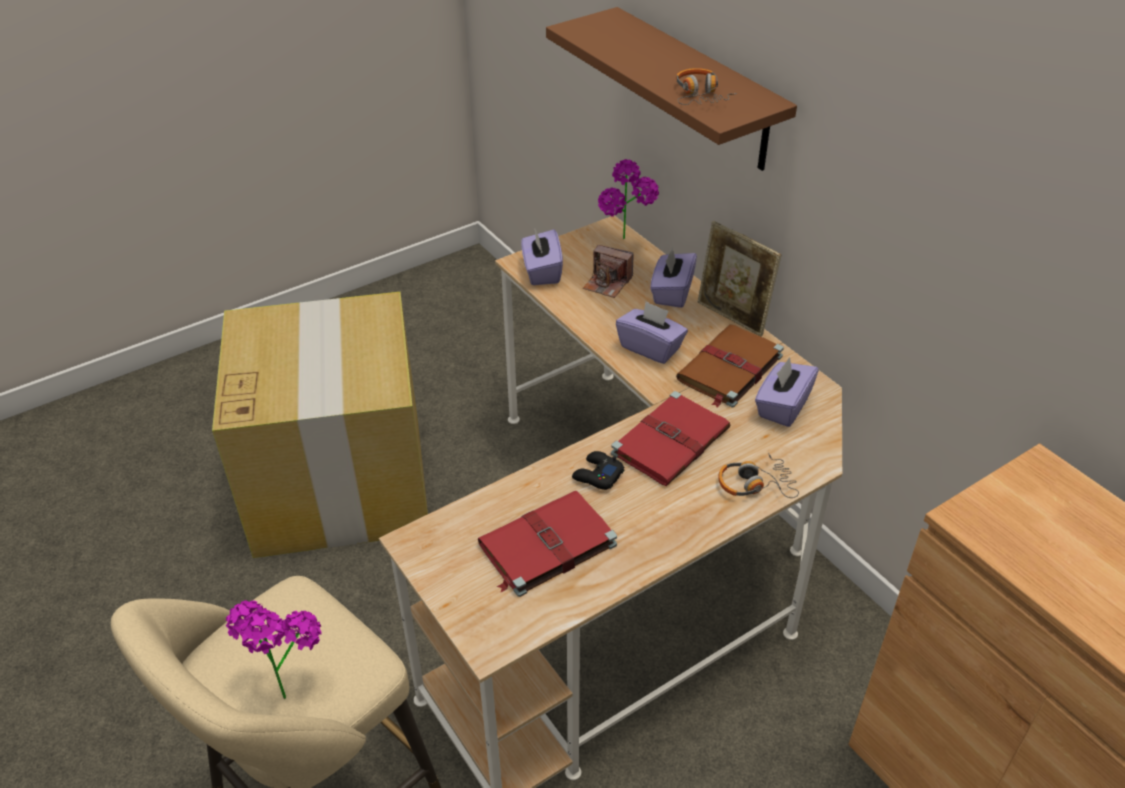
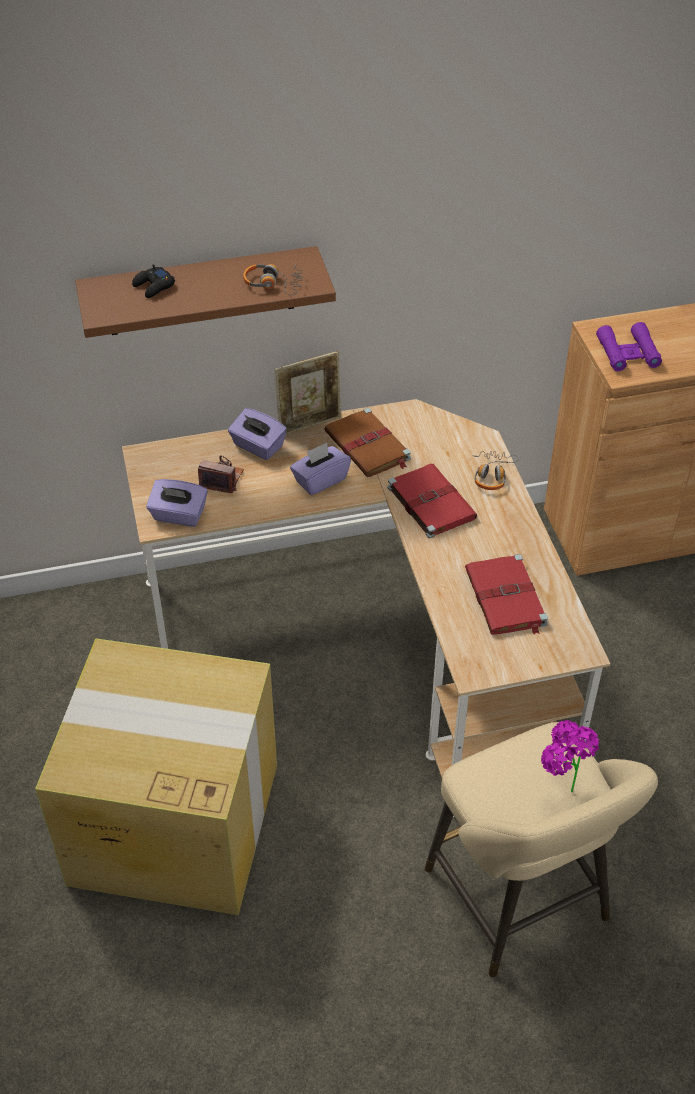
camera: 70 degrees left, 5 degrees up
black game controller [572,451,624,490] -> black game controller moved to [132,265,175,298]
camera [583,245,633,298] -> camera turned 120 degrees counterclockwise [198,455,244,494]
potted plant [598,159,659,239] -> none
purple tissue box [755,357,819,427] -> none
none -> purple binoculars [596,322,662,371]

